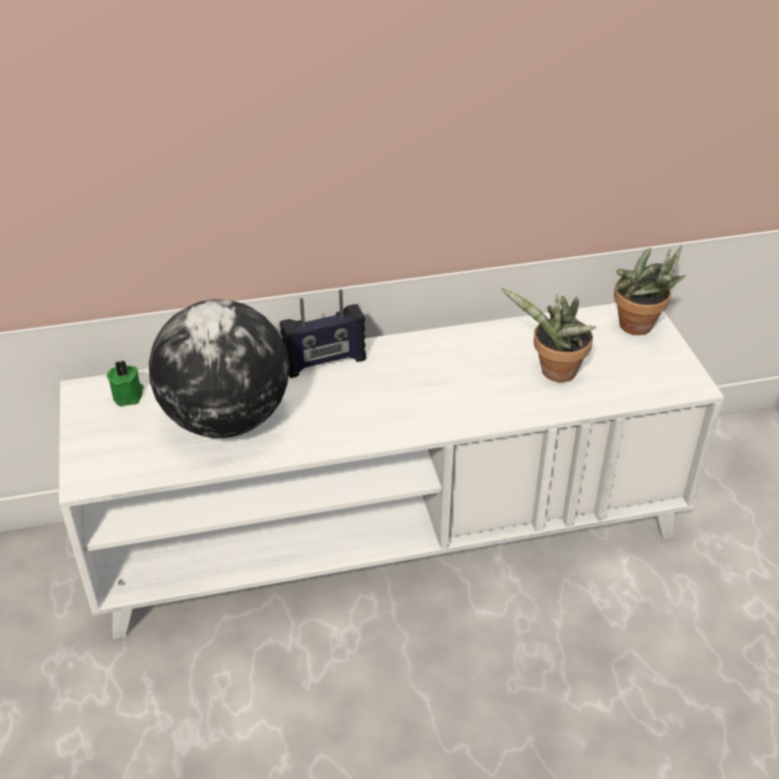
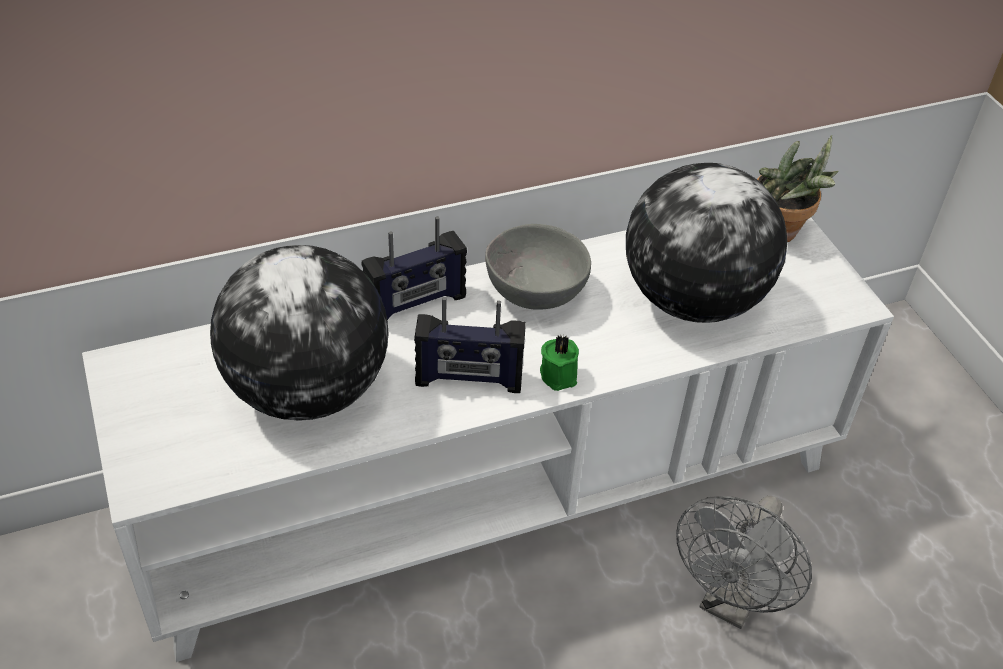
camera: 10 degrees left, 5 degrees up
green candle [107,360,144,406] -> green candle moved to [540,335,579,391]
potted plant [501,288,596,382] -> globe [626,163,788,323]
none -> radio [414,297,526,393]
none -> grey bowl [485,224,591,310]
none -> grey fan [676,496,812,629]

